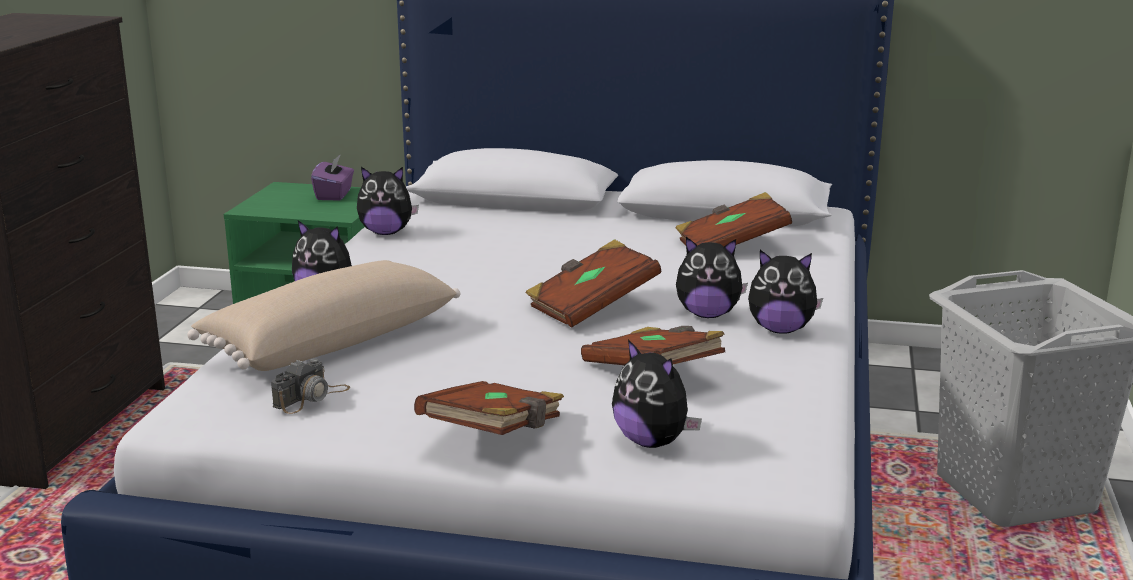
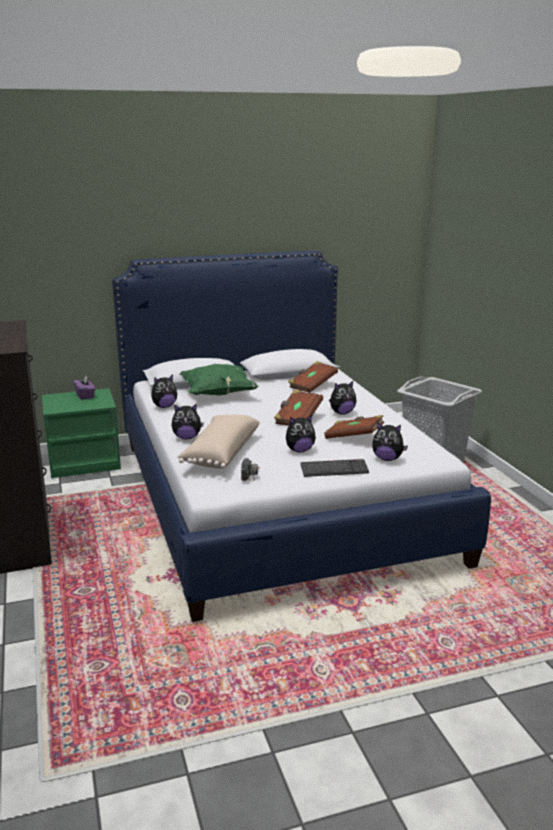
camera: 30 degrees left, 0 degrees up
brown book [414,381,564,435] -> keyboard [300,459,369,477]
plush toy [748,250,823,334] -> plush toy moved to [286,415,316,453]
none -> green pillow [179,364,259,395]

